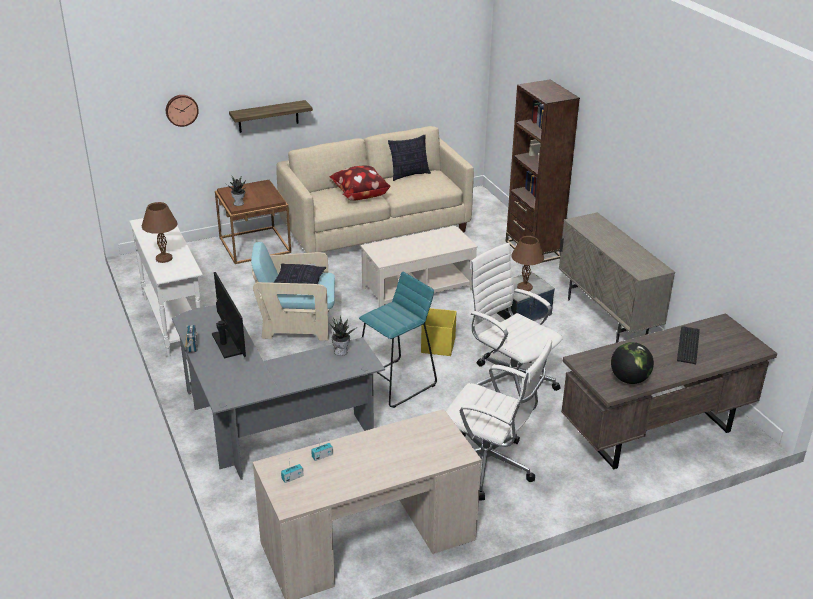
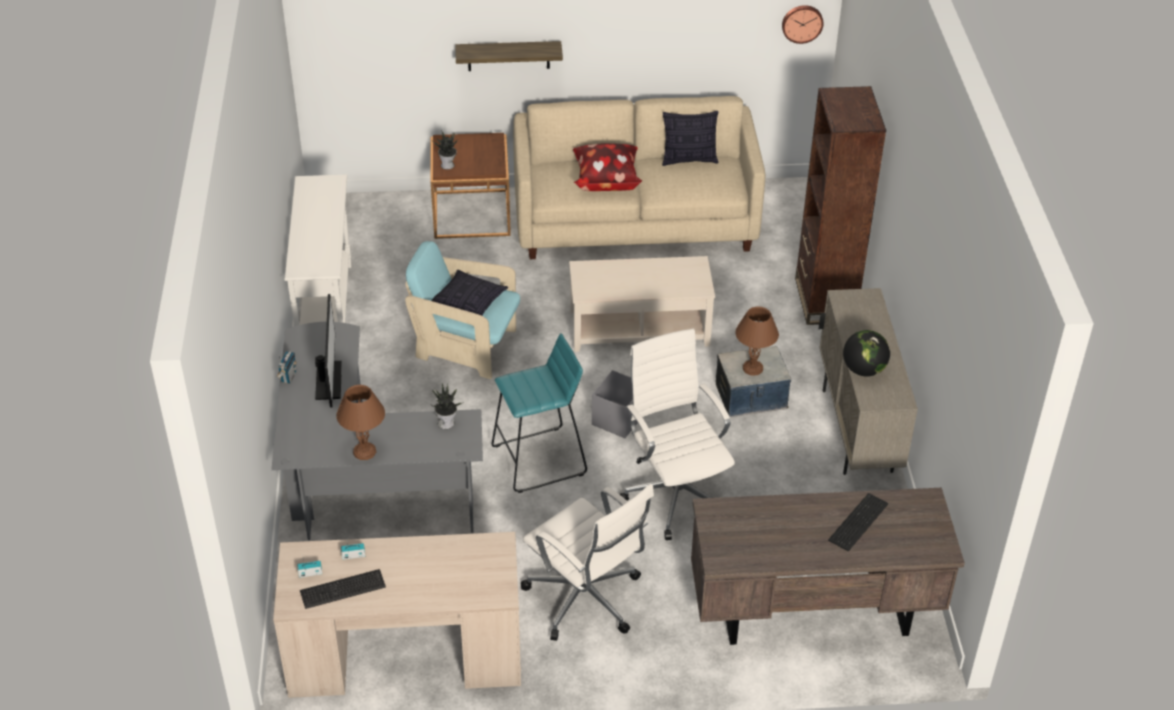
camera: 20 degrees right, 10 degrees up
brown table lamp [142,202,178,263] -> brown table lamp moved to [336,385,385,460]
wall clock [166,95,199,127] -> wall clock moved to [782,5,824,44]
yellow storage box [421,308,457,356] -> grey storage box [592,370,638,438]
globe [611,342,654,384] -> globe moved to [843,330,890,376]
none -> keyboard [300,569,386,609]

